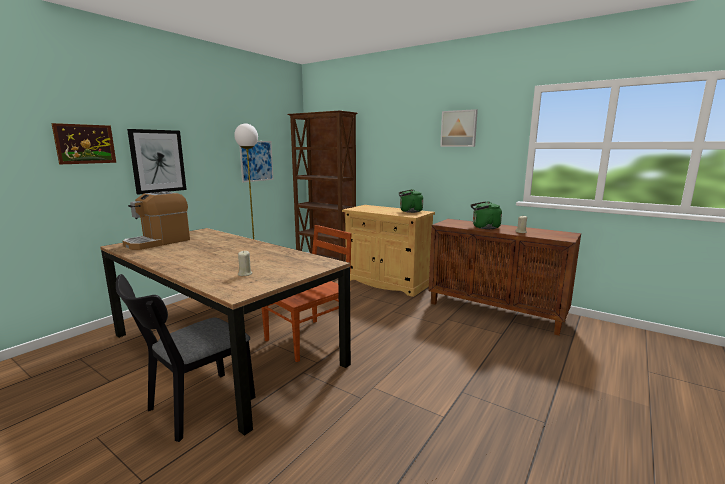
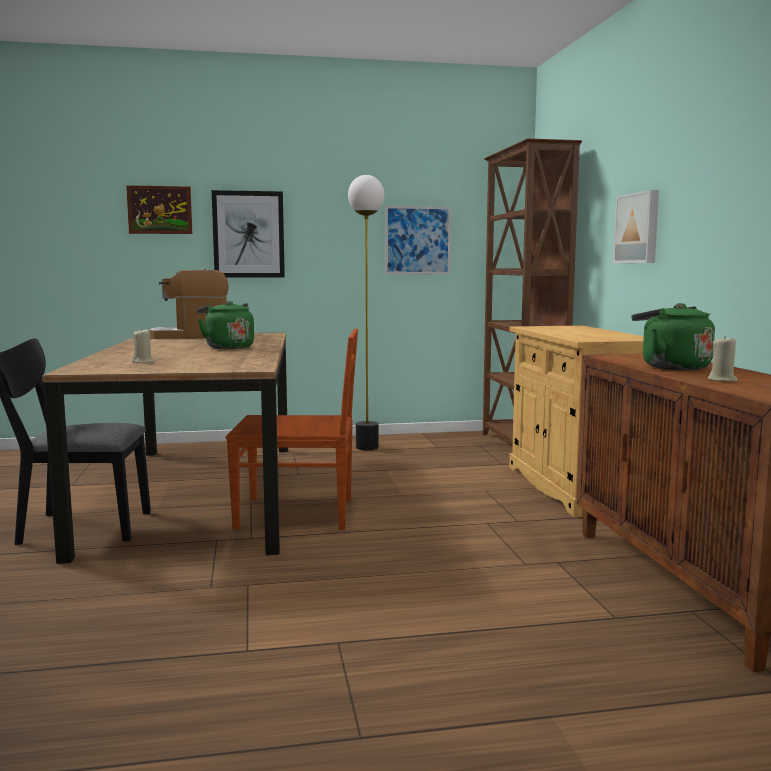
camera: 45 degrees right, 5 degrees down
green kettle [399,189,423,213] -> green kettle moved to [197,301,254,349]
picture [440,109,478,147] -> picture moved to [613,190,659,263]

